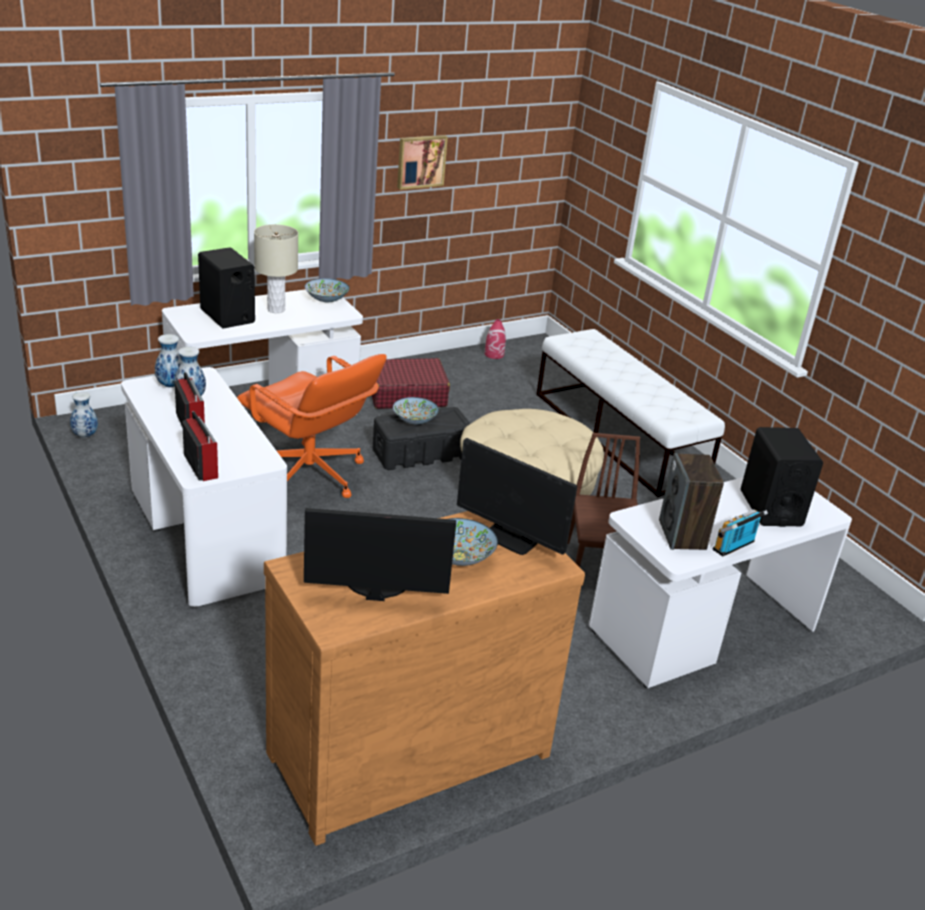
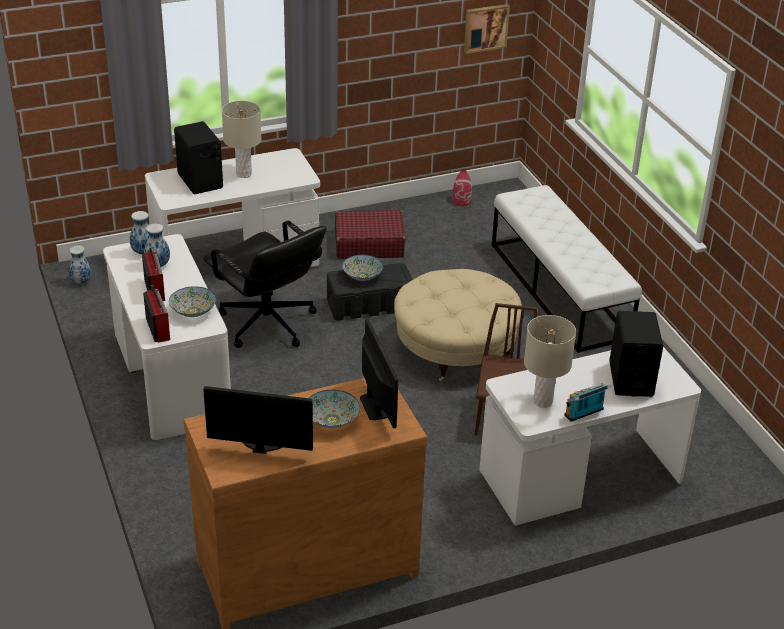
camera: 10 degrees right, 5 degrees up
orange office chair [237,354,387,498] -> black office chair [203,221,326,348]
bowl [305,278,350,302] -> bowl moved to [169,286,216,317]
picture [397,135,448,190] -> picture moved to [464,4,510,54]
monitor [457,438,577,555] -> monitor turned 150 degrees counterclockwise [360,319,398,429]
speaker [659,453,724,550] -> beige table lamp [524,315,576,408]

